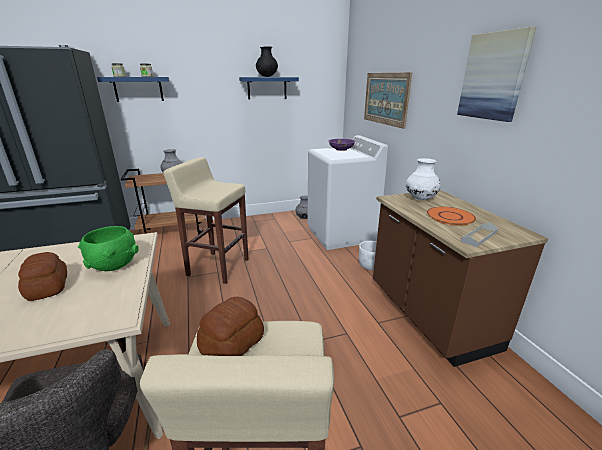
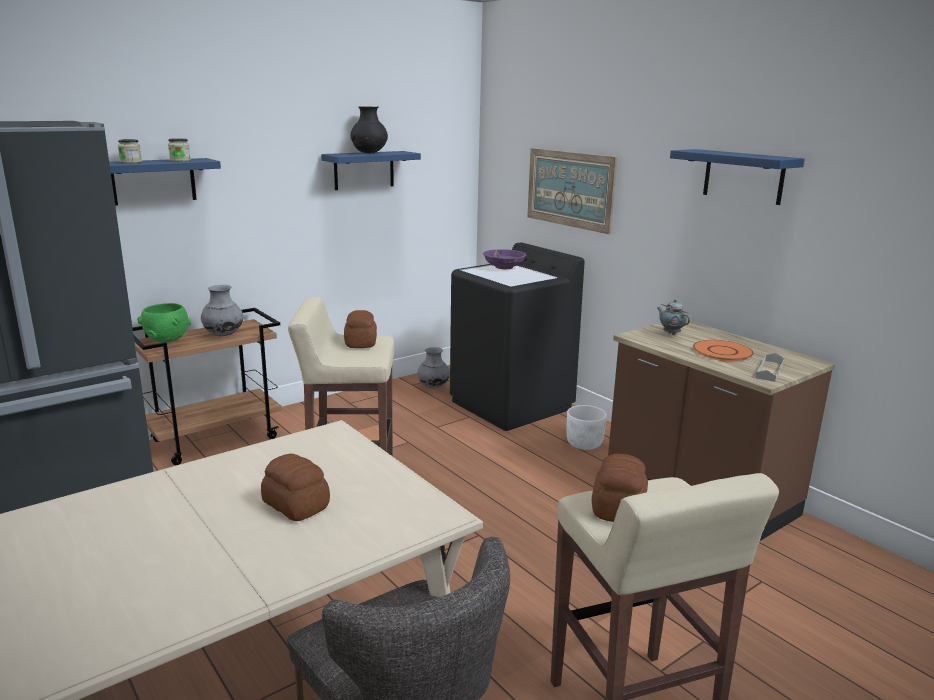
camera: 20 degrees left, 5 degrees down
green bowl [78,226,139,271] -> green bowl moved to [137,303,191,343]
white washing machine [307,135,388,250] -> black washing machine [450,242,585,431]
white vase [406,158,441,200] -> teapot [657,299,690,335]
picture [457,27,536,122] -> blue shelf [670,149,805,205]
none -> bread [344,310,377,348]

